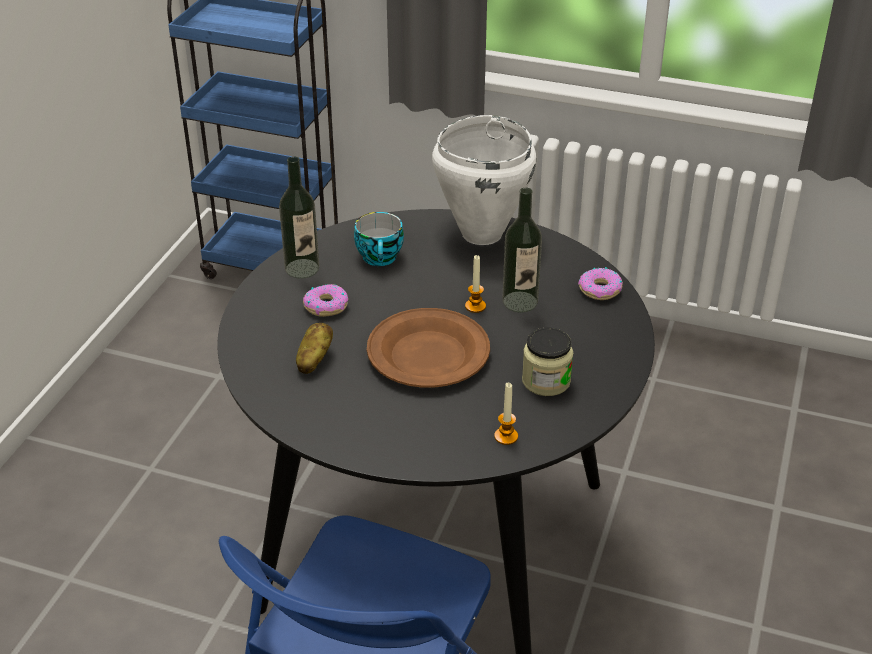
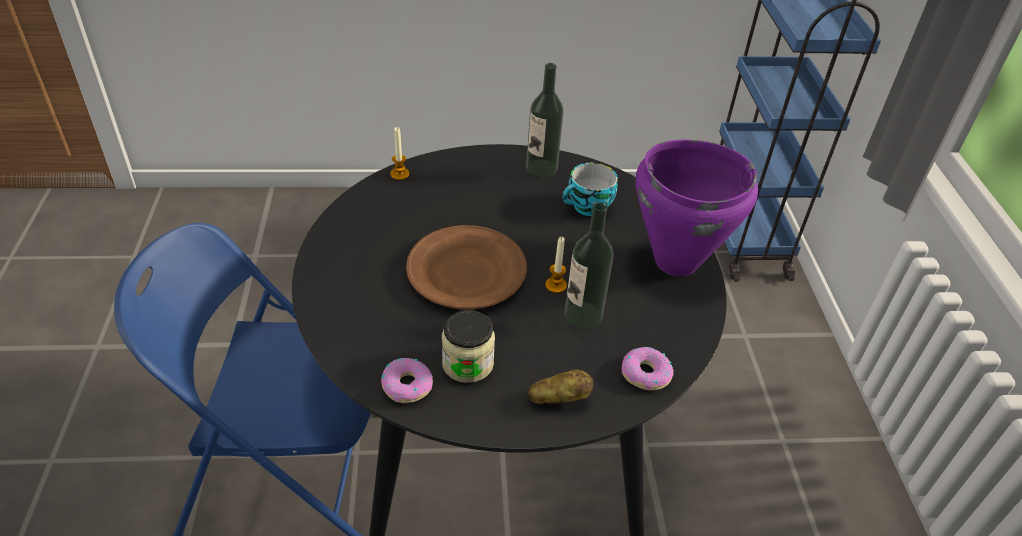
camera: 65 degrees right, 5 degrees up
potato [296,323,333,374] -> potato moved to [528,370,593,404]
donut [303,284,348,317] -> donut moved to [381,358,433,403]
white cooking pot [432,115,536,245] -> purple cooking pot [636,139,758,276]
candle [494,383,518,445] -> candle moved to [390,127,409,180]

